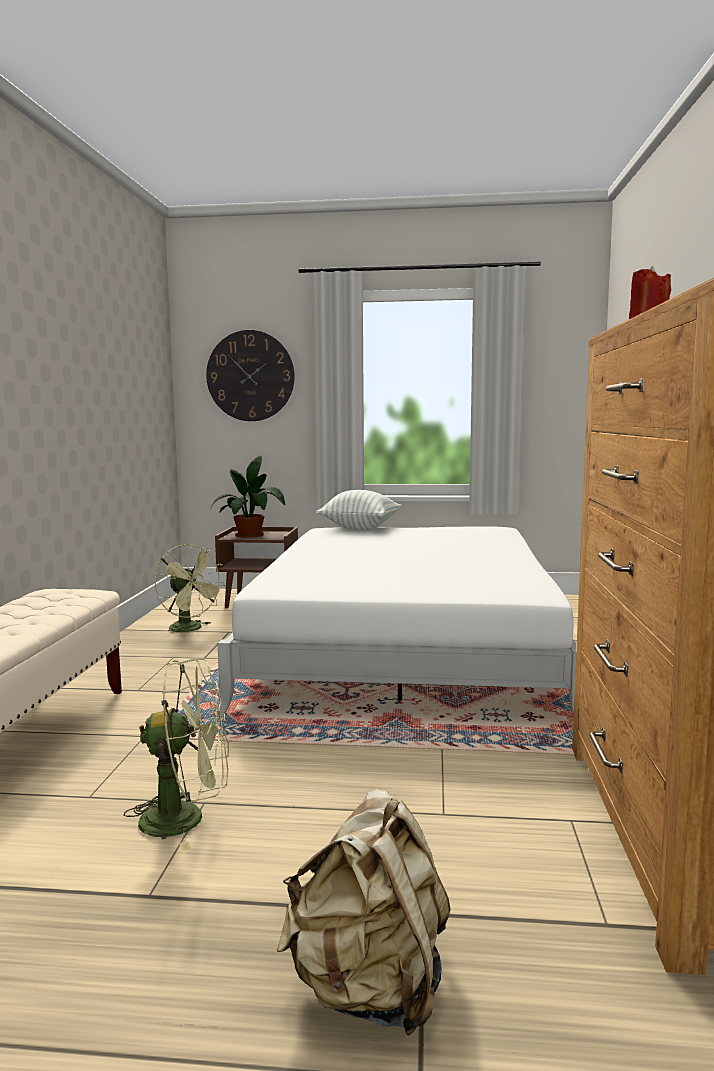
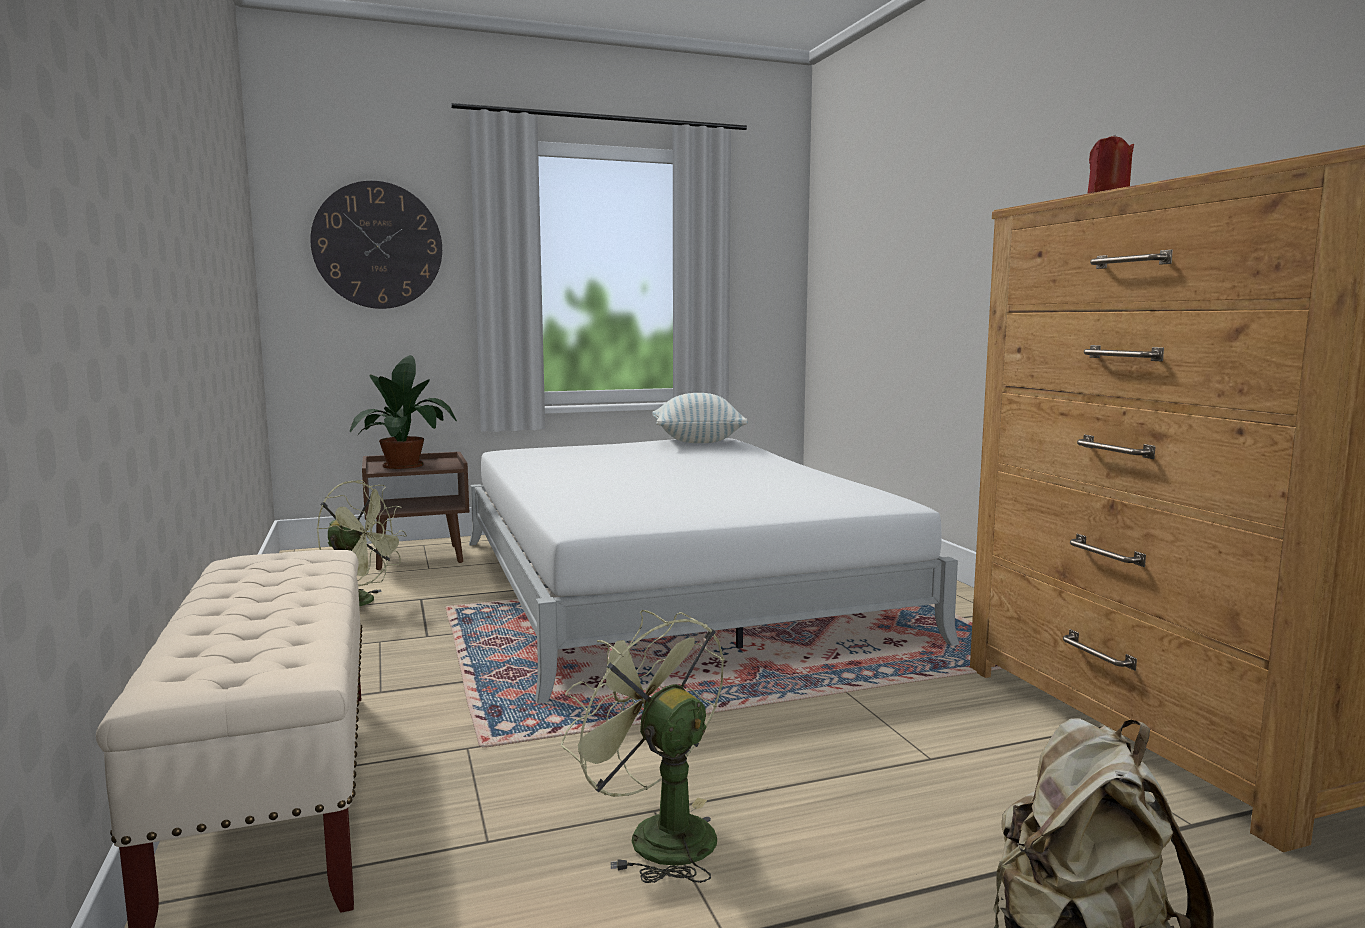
camera: 25 degrees left, 0 degrees up
green fan [124,659,229,851] -> green fan turned 105 degrees counterclockwise [561,610,725,883]
pillow [316,490,402,530] -> pillow moved to [652,393,748,443]

